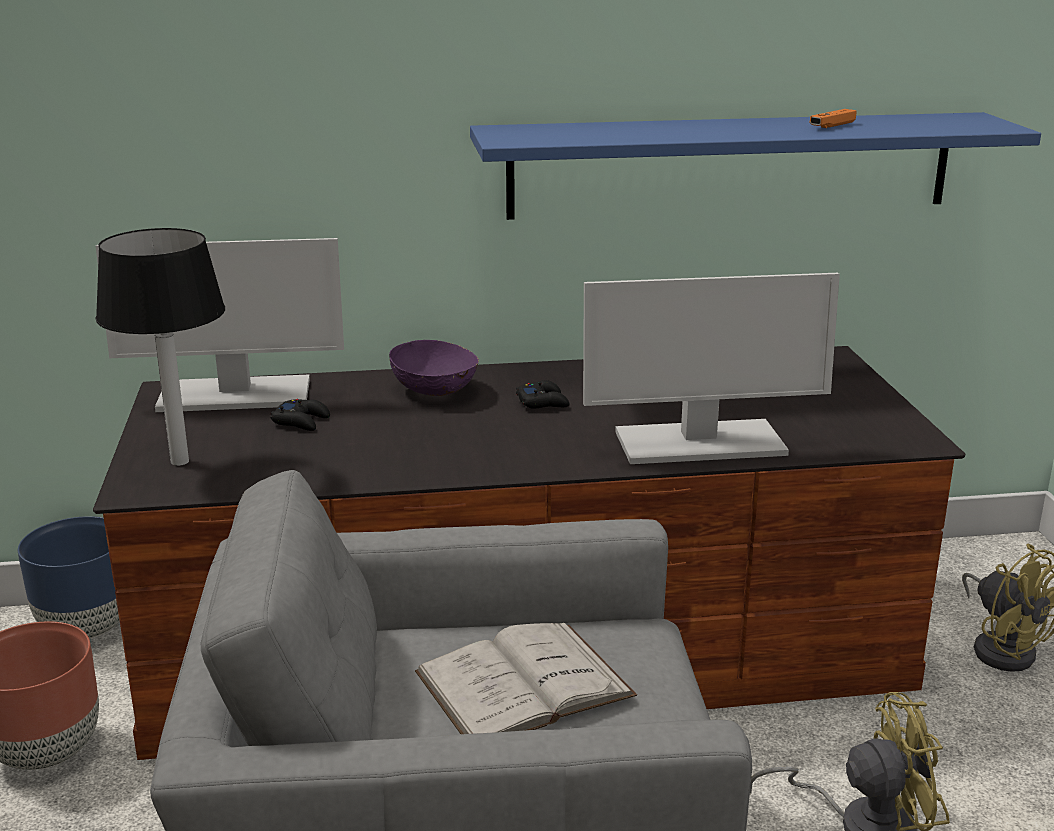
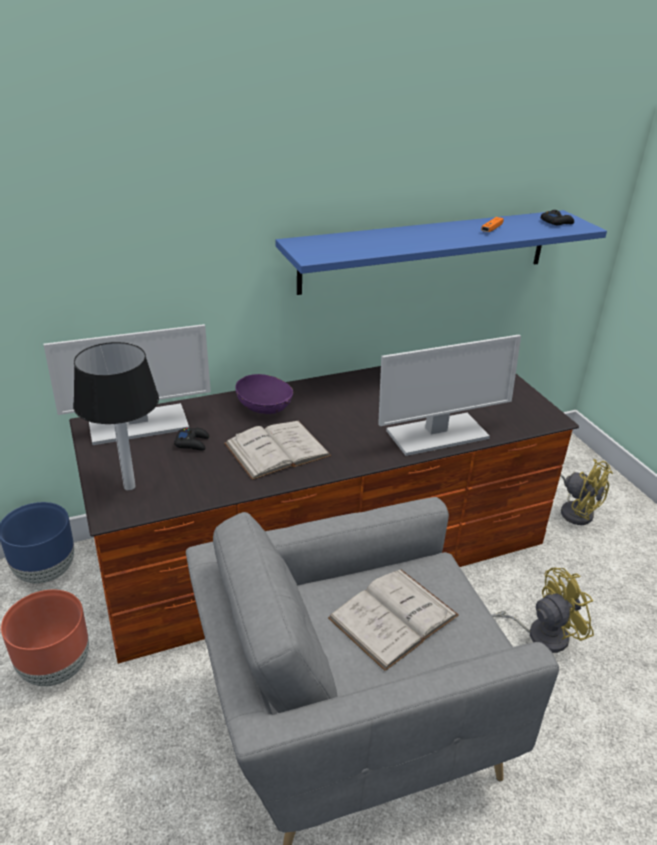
camera: 15 degrees left, 10 degrees up
black game controller [516,380,570,408] -> black game controller moved to [541,210,574,225]
none -> white book [224,421,331,480]

